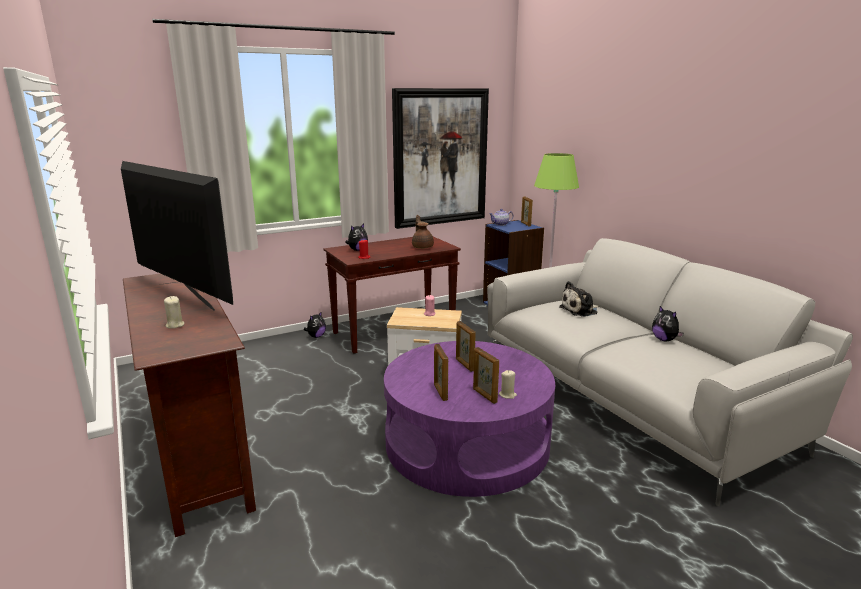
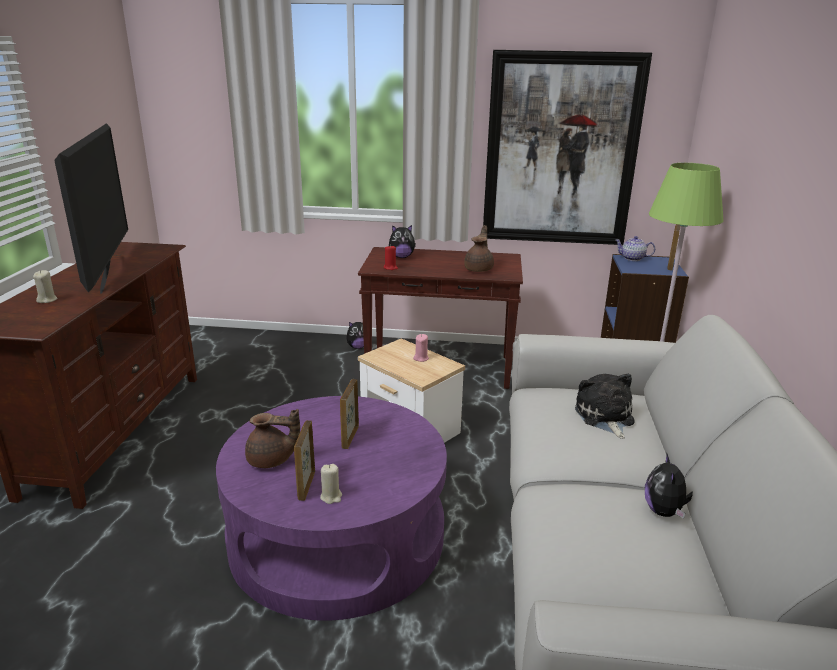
camera: 35 degrees right, 5 degrees up
picture frame [434,344,448,401] -> brown teapot [245,409,300,468]
plush toy [559,281,599,317] -> plush toy turned 75 degrees clockwise [575,374,635,439]

